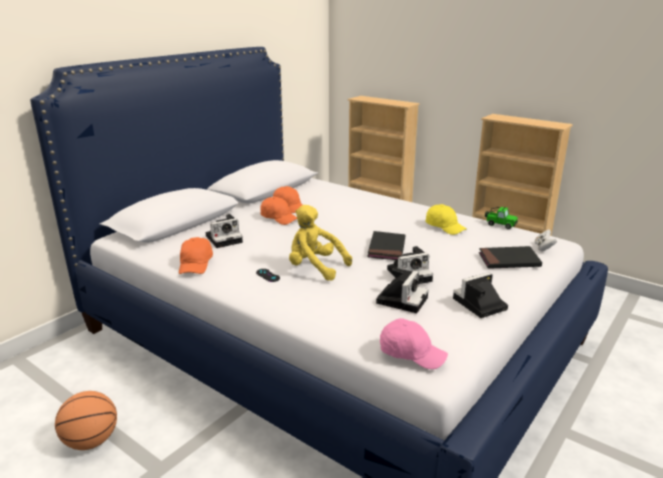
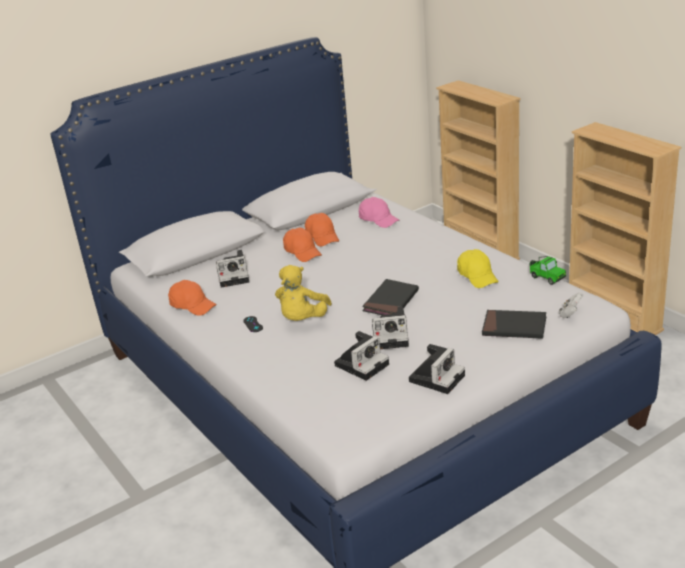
camera: 20 degrees right, 5 degrees up
basketball [55,391,117,450] -> none
orange cap [179,237,213,274] -> orange cap turned 75 degrees counterclockwise [168,280,217,316]
yellow plush toy [289,205,352,281] -> yellow plush toy turned 120 degrees counterclockwise [275,265,332,321]
pink cap [380,318,448,369] -> pink cap moved to [359,197,399,228]
camera [453,272,508,318] -> camera turned 135 degrees clockwise [409,344,465,394]

